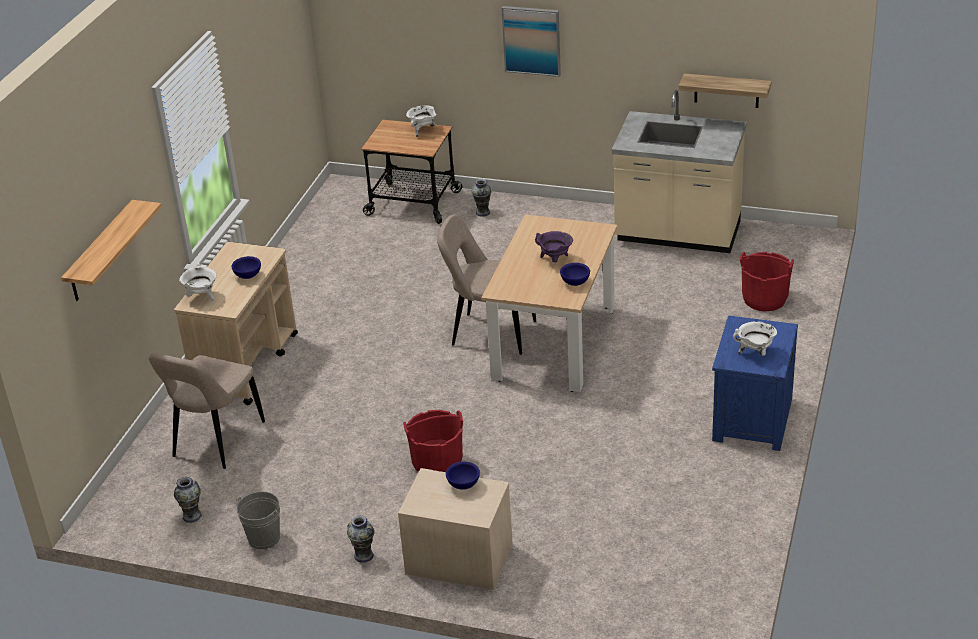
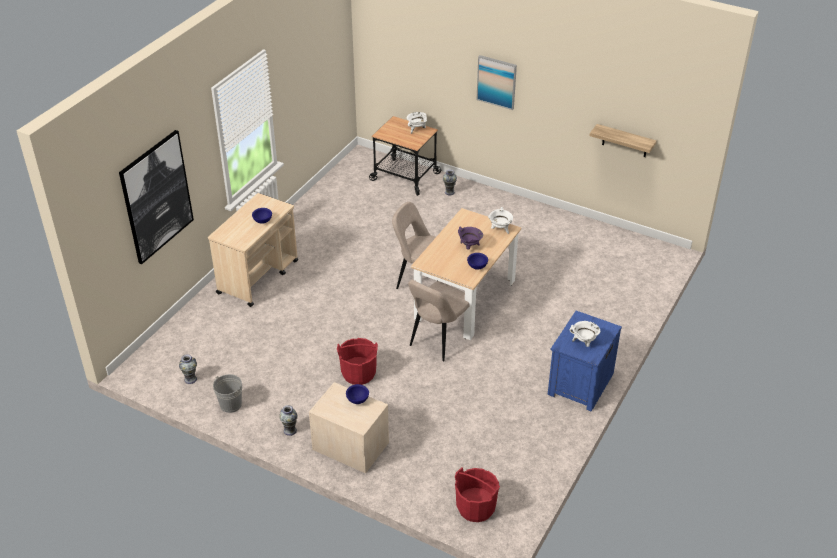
camera: 10 degrees right, 5 degrees up
shelf [61,200,162,301] -> picture [119,130,194,264]
beige chair [149,352,265,469] -> beige chair moved to [408,279,470,361]
white cooking pot [179,263,216,301] -> white cooking pot moved to [488,207,513,234]
beige counter [612,90,746,253] -> none
red bucket [740,252,794,311] -> red bucket moved to [455,467,500,522]

